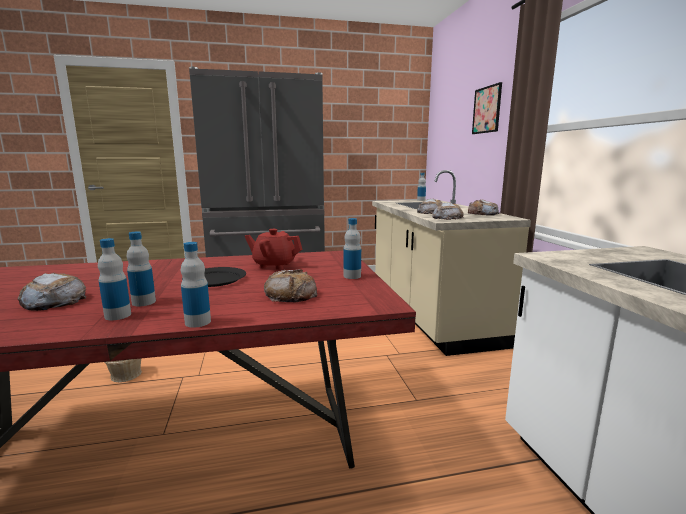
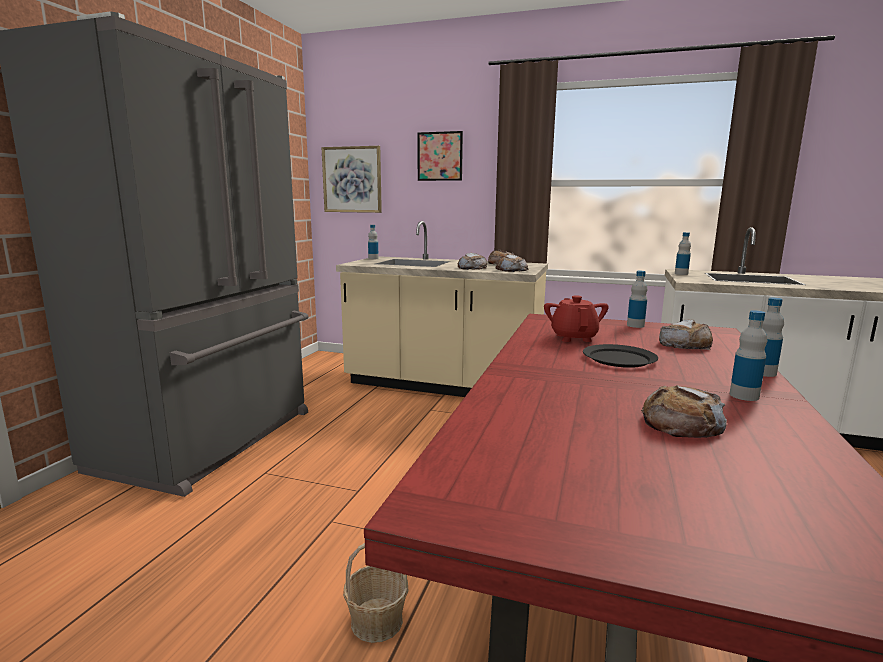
camera: 60 degrees left, 0 degrees up
bottle [126,232,156,306] -> bottle moved to [675,232,691,275]
red teapot [245,229,302,270] -> red teapot turned 135 degrees clockwise [544,296,609,342]
none -> picture [322,146,382,213]

